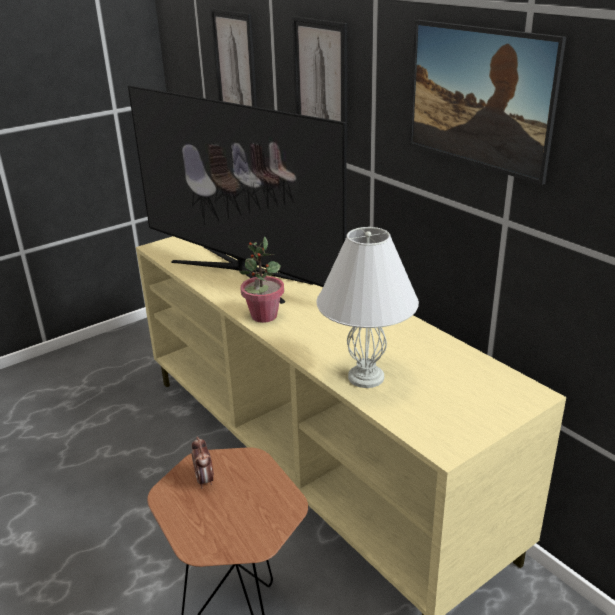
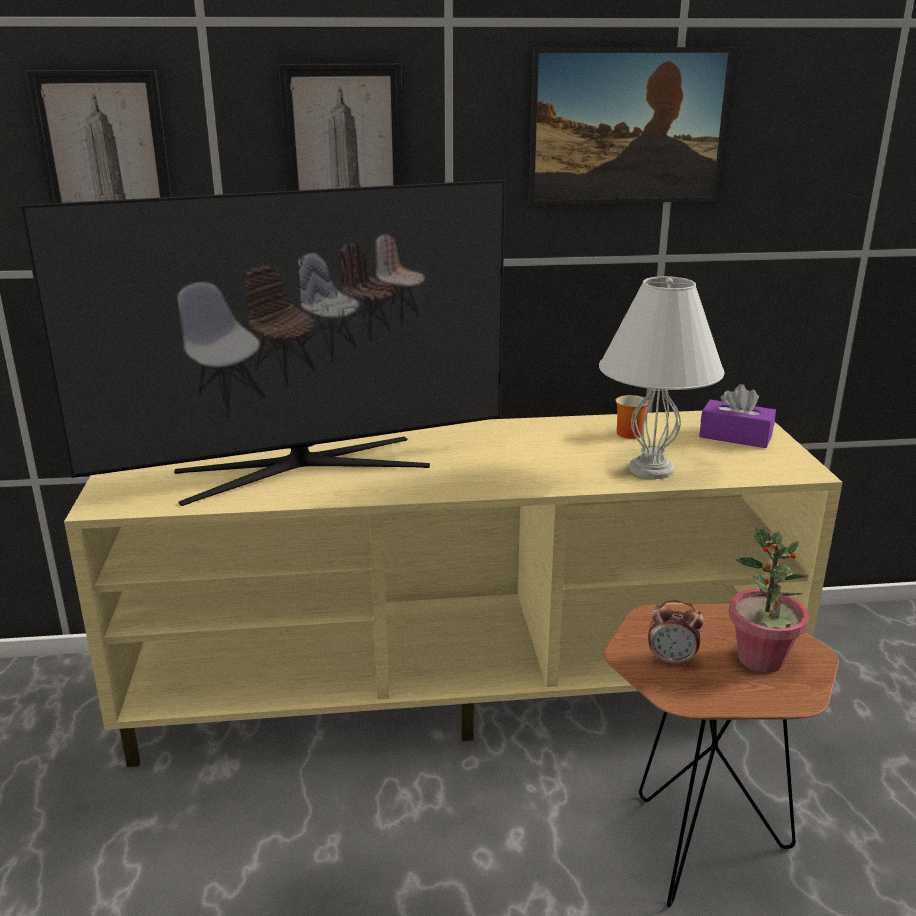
camera: 60 degrees left, 5 degrees down
potted plant [239,236,284,323] -> potted plant moved to [729,527,809,673]
none -> mug [615,395,649,439]
none -> purple tissue box [699,384,776,448]

